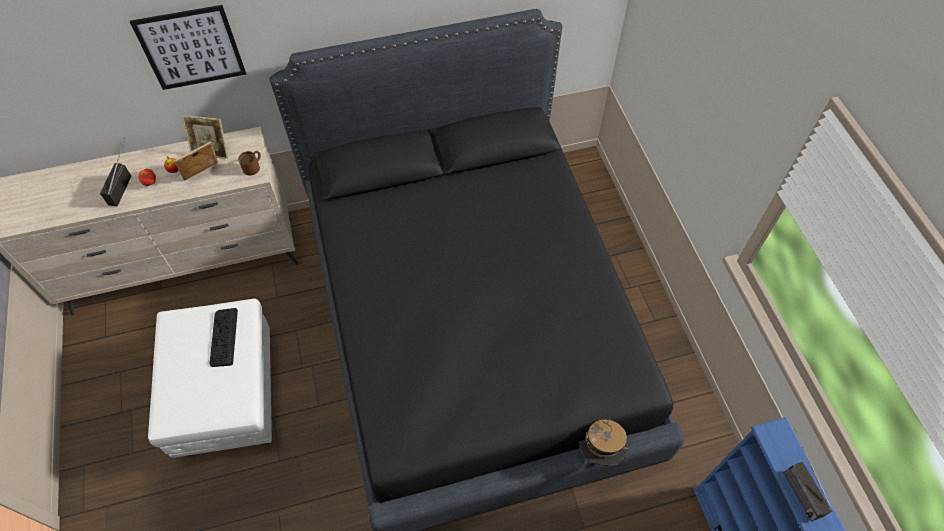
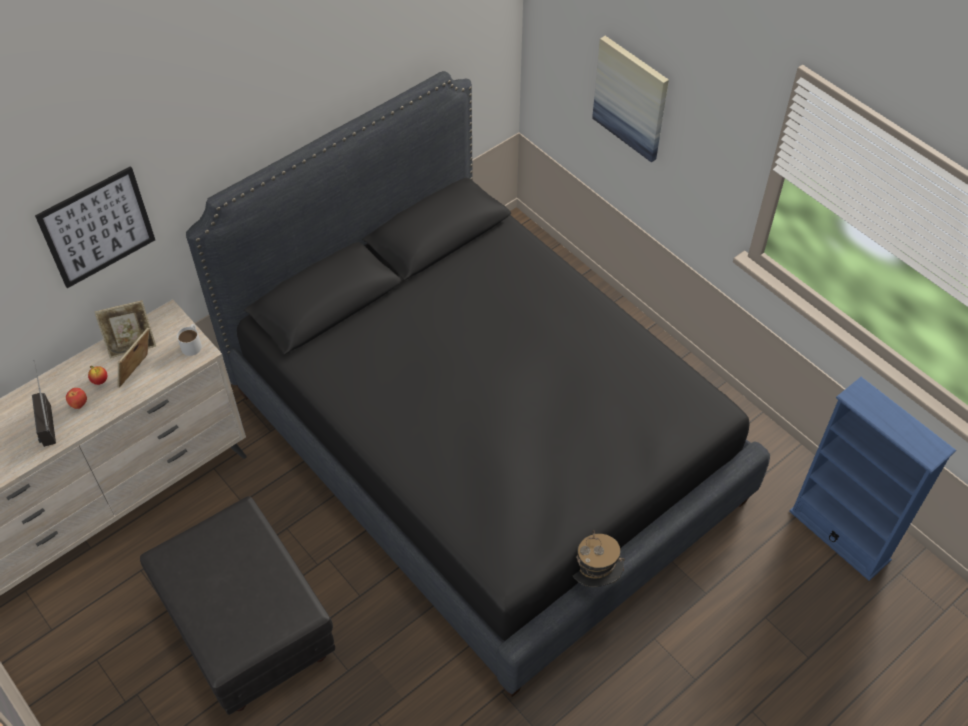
camera: 25 degrees left, 5 degrees down
white ottoman [148,299,272,458] -> black ottoman [140,496,335,715]
keyboard [210,308,238,367] -> none
brown mug [238,151,261,176] -> white mug [177,324,202,356]
hat [579,417,629,466] -> hat moved to [572,530,625,587]
radio [783,429,832,522] -> none
none -> picture [592,36,669,162]

